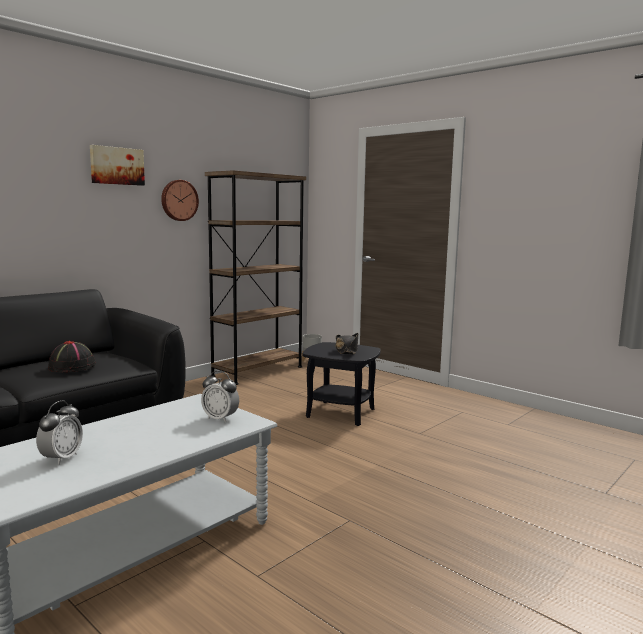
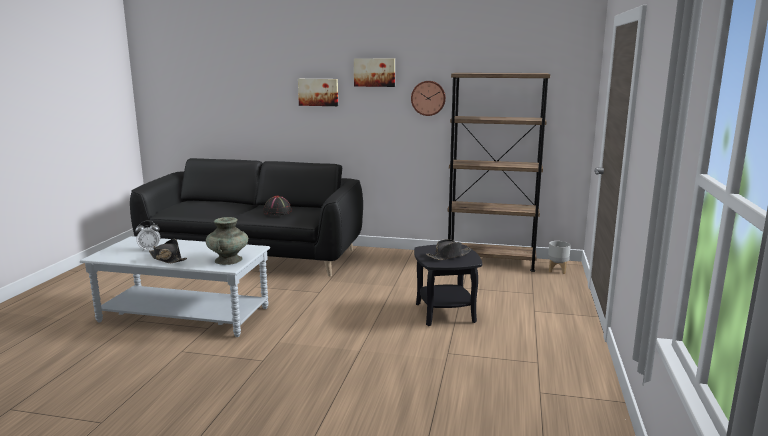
camera: 60 degrees right, 5 degrees up
alarm clock [201,371,239,423] -> turquoise vase [206,217,248,265]
none -> black hat [149,239,187,263]
none -> picture [298,79,338,106]

